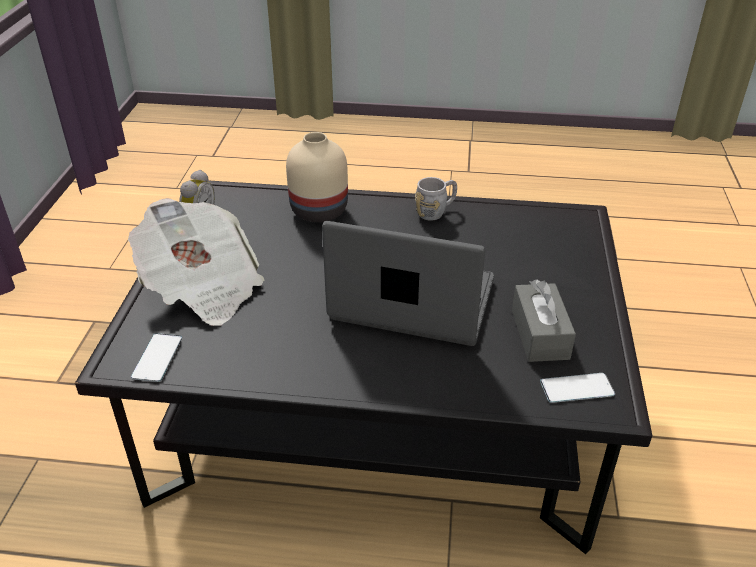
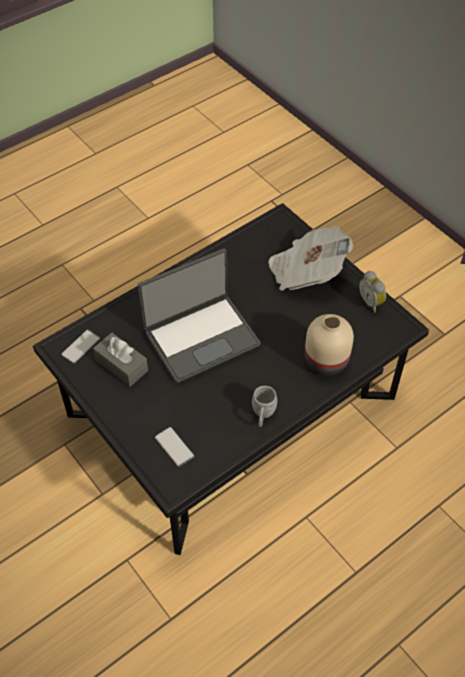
camera: 135 degrees right, 15 degrees up
phone [131,333,182,382] -> phone moved to [155,427,194,467]

